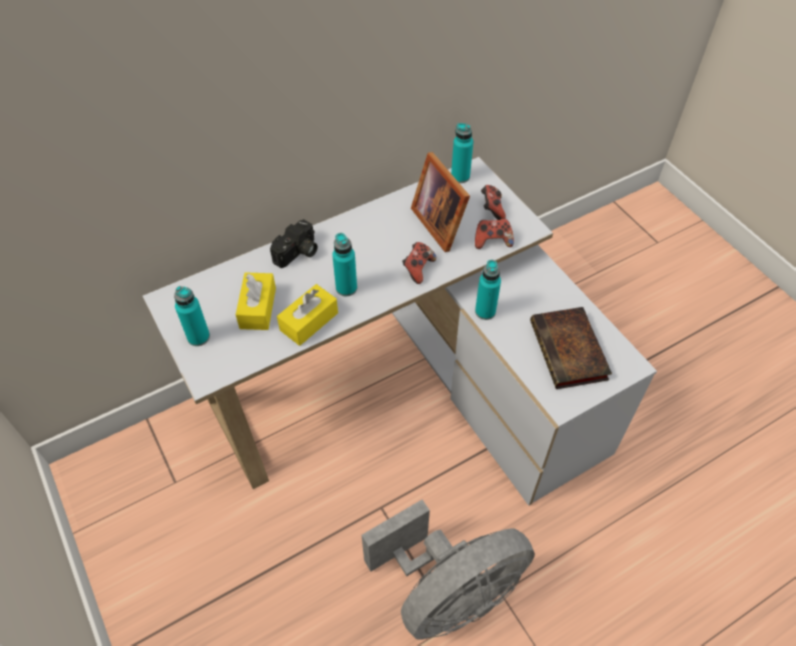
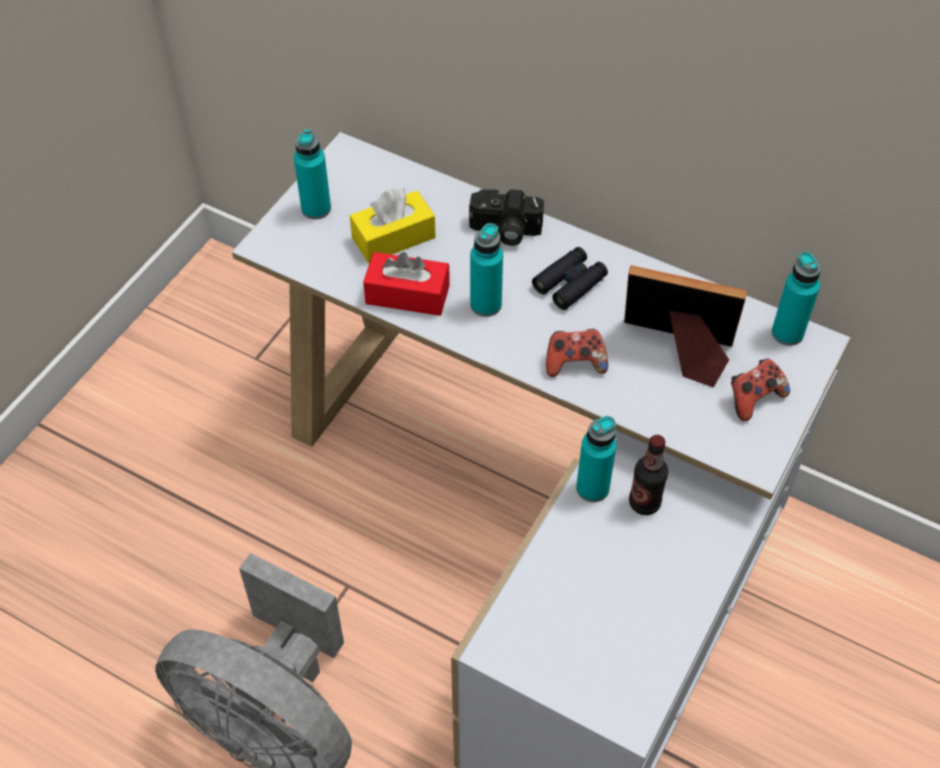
camera: 60 degrees right, 0 degrees up
yellow tissue box [277,284,338,346] -> red tissue box [363,252,450,316]
picture frame [411,152,470,252] -> picture frame turned 75 degrees clockwise [624,265,747,388]
game controller [475,219,514,249] -> none
book [530,307,612,389] -> none
none -> black binoculars [532,247,608,310]
none -> bottle [629,435,668,515]

